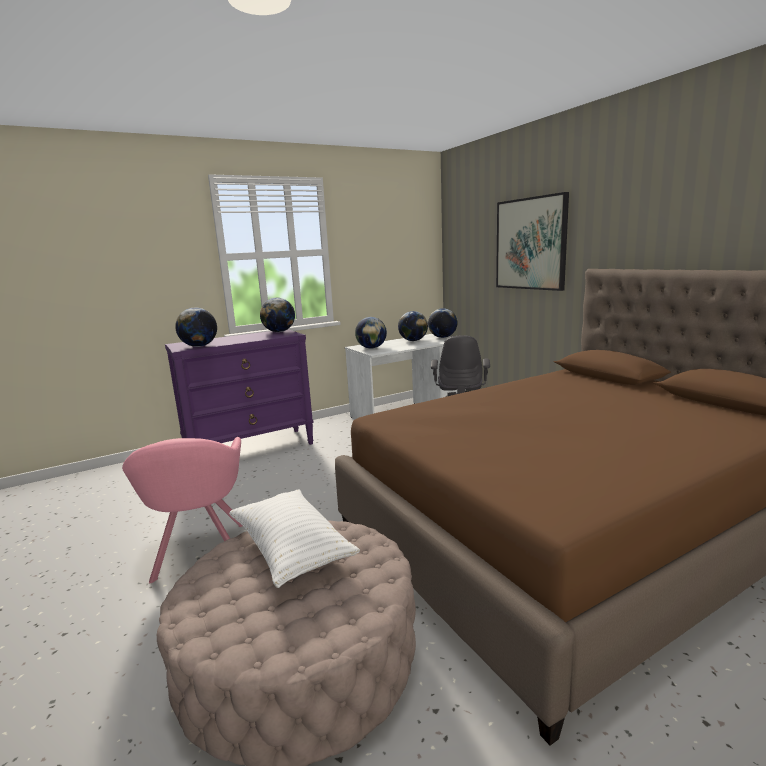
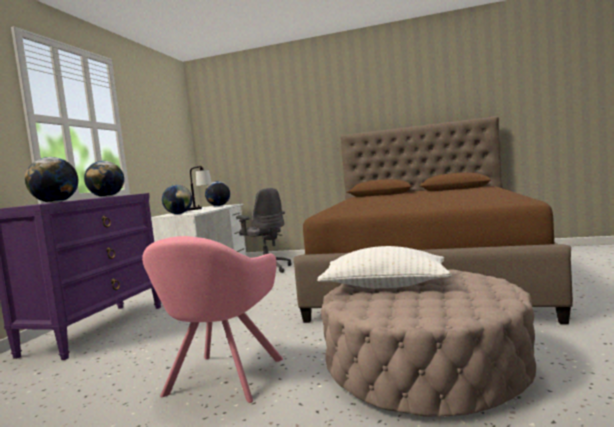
camera: 45 degrees left, 10 degrees down
pink armchair [122,437,242,583] -> pink armchair turned 75 degrees clockwise [142,236,283,403]
globe [398,311,428,341] -> table lamp [188,166,212,210]
picture [496,192,569,291] -> none

